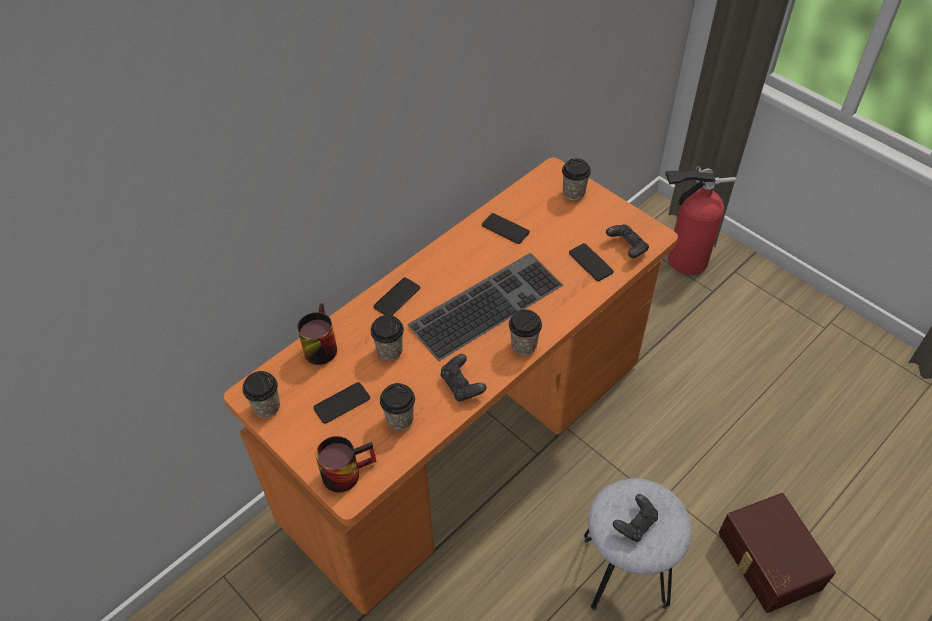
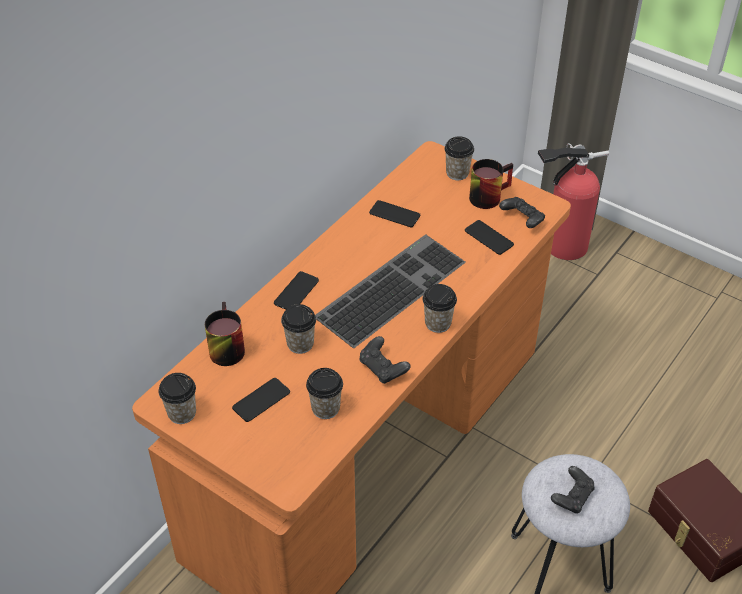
camera: 10 degrees left, 5 degrees down
mug [316,436,376,492] -> mug moved to [469,159,513,209]

